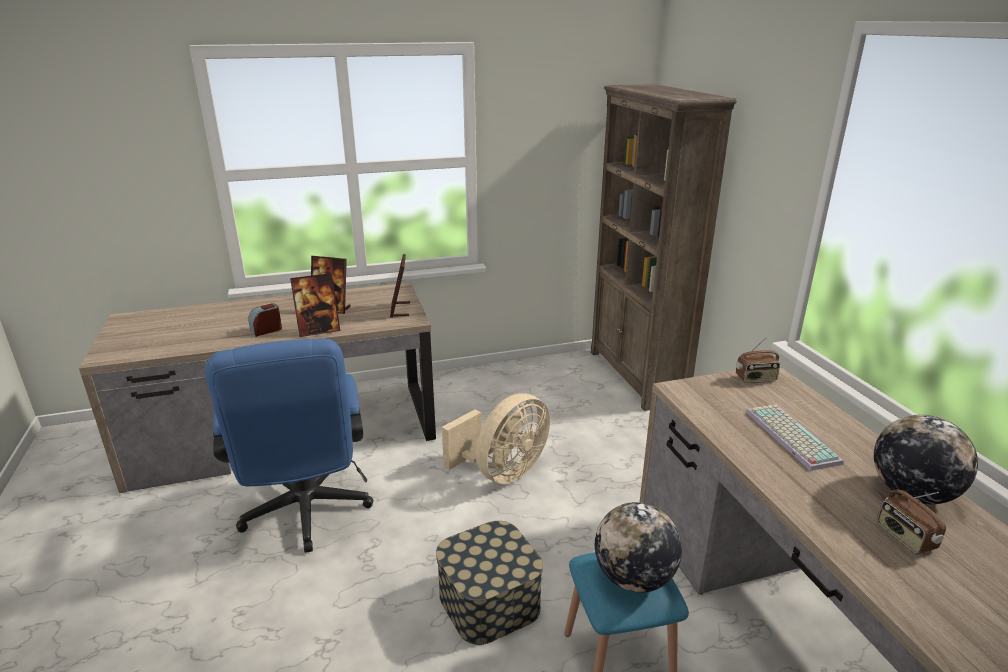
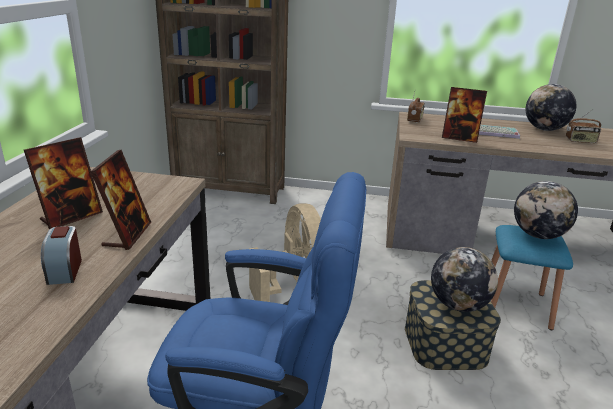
camera: 65 degrees left, 0 degrees up
picture frame [390,254,410,318] -> picture frame moved to [442,87,487,143]
none -> globe [431,247,498,312]

